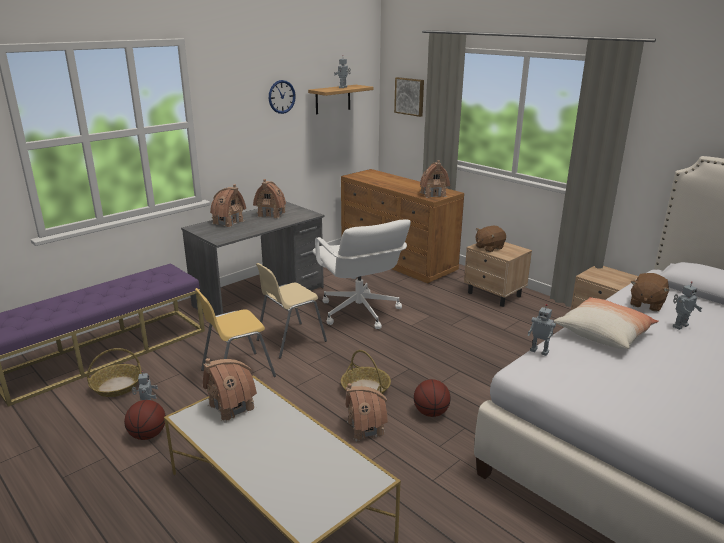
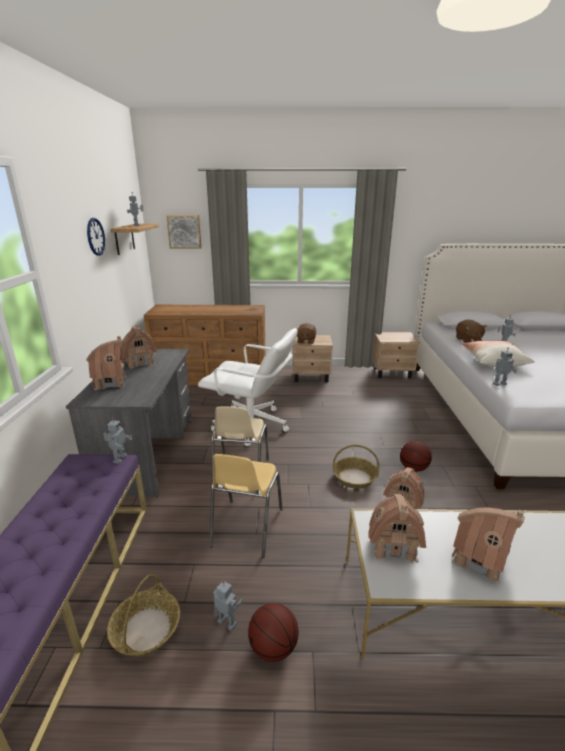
camera: 45 degrees left, 0 degrees up
toy house [420,160,450,198] -> toy house moved to [452,508,525,583]
none -> toy robot [103,417,132,464]

